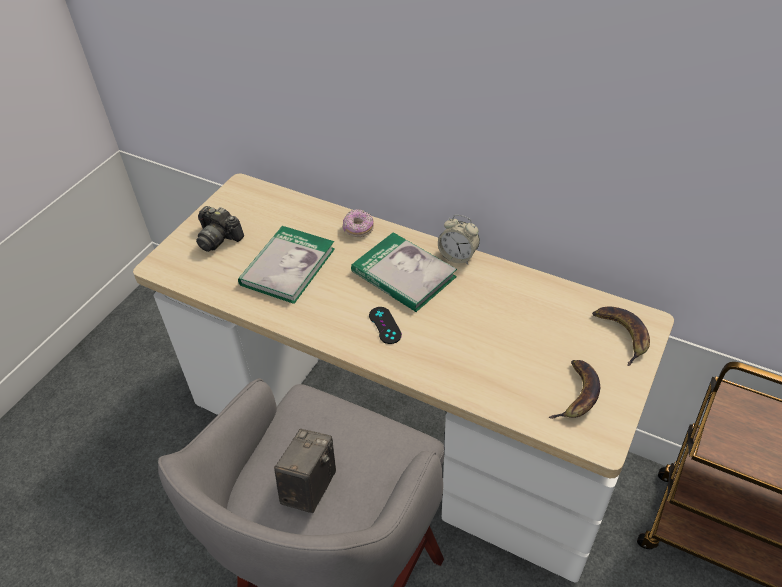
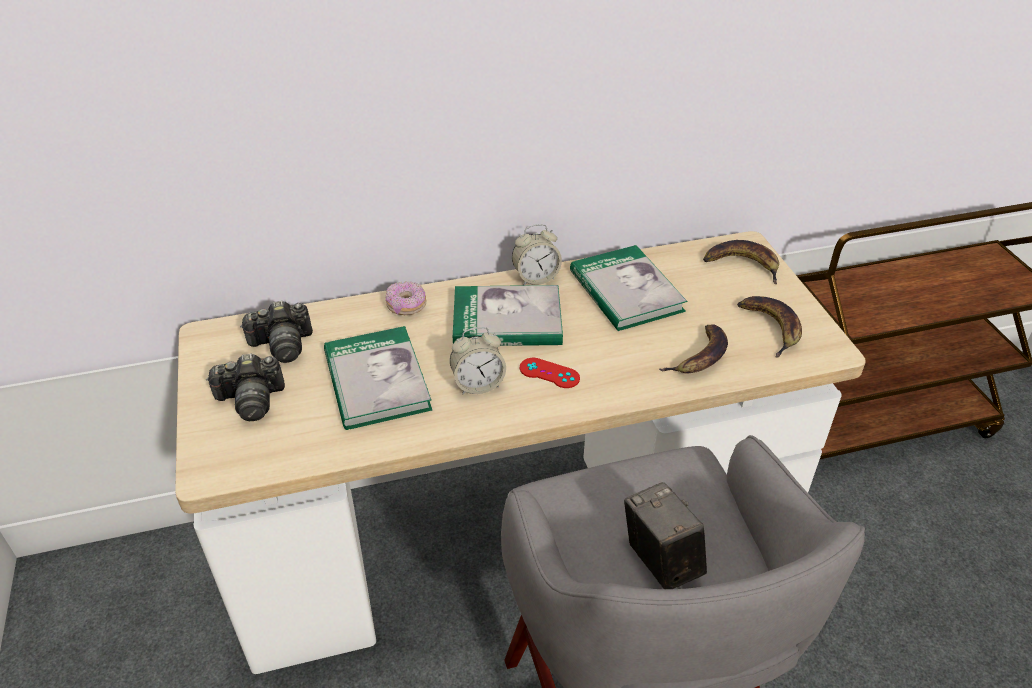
camera: 45 degrees left, 5 degrees down
black game controller [369,307,402,344] -> red game controller [520,358,580,388]
none -> camera [240,300,313,363]
none -> alarm clock [450,327,506,395]
none -> book [570,245,687,331]
none -> banana [659,324,728,373]

